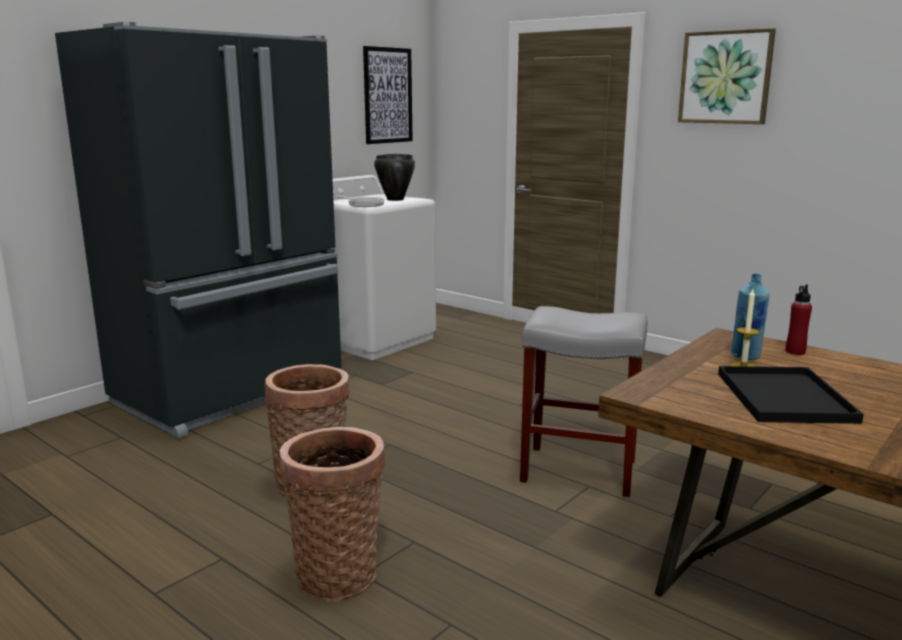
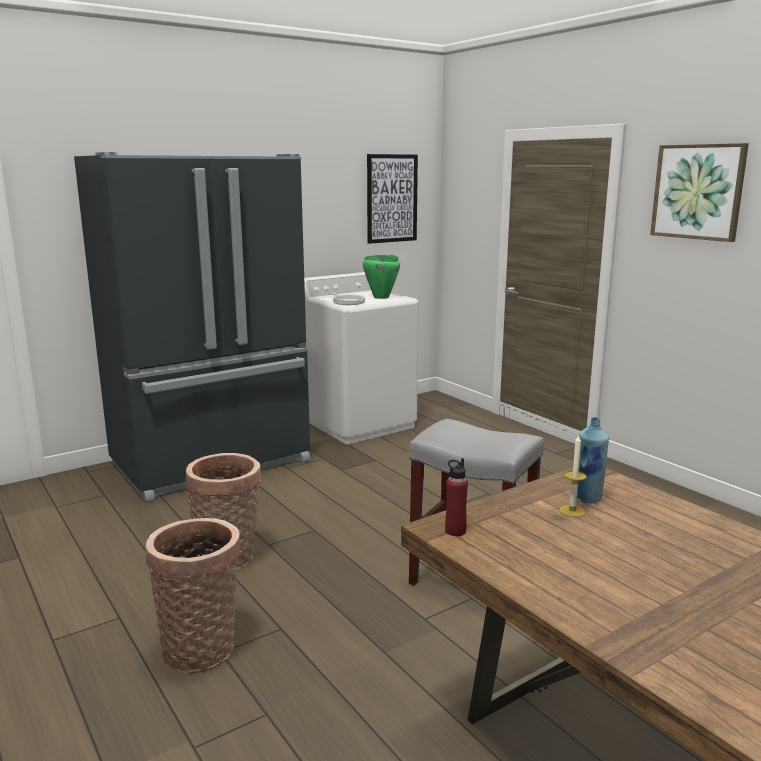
camera: 15 degrees right, 0 degrees up
black cooking pot [374,154,415,201] -> green cooking pot [363,255,400,299]
black tray [718,366,864,424] -> none
red bottle [786,284,812,355] -> red bottle moved to [445,458,468,536]

